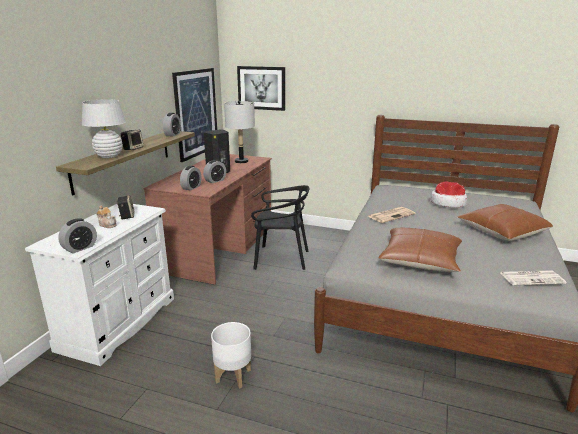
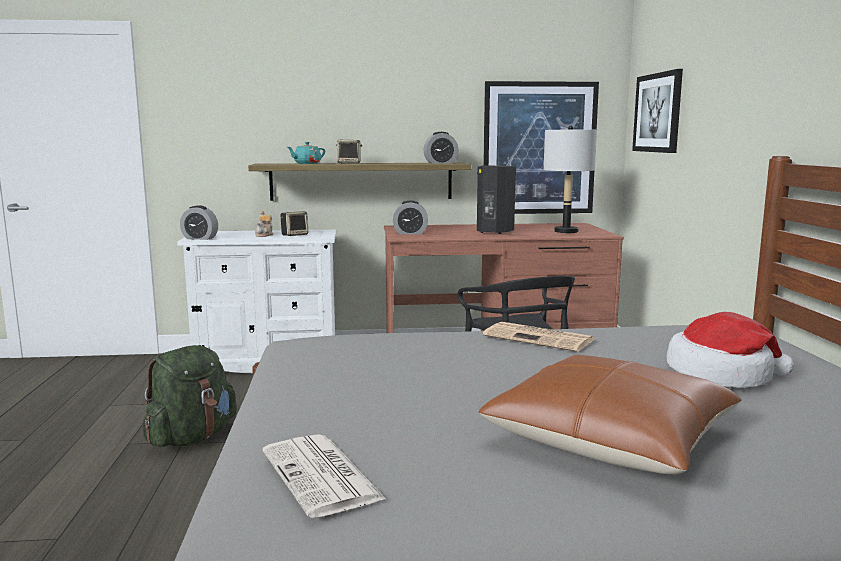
camera: 65 degrees right, 10 degrees down
white table lamp [81,99,126,158] -> turquoise teapot [287,142,325,164]
alarm clock [203,160,226,183] -> none
white planter [211,322,251,389] -> green backpack [143,345,237,447]
brown pillow [378,228,462,272] -> none

